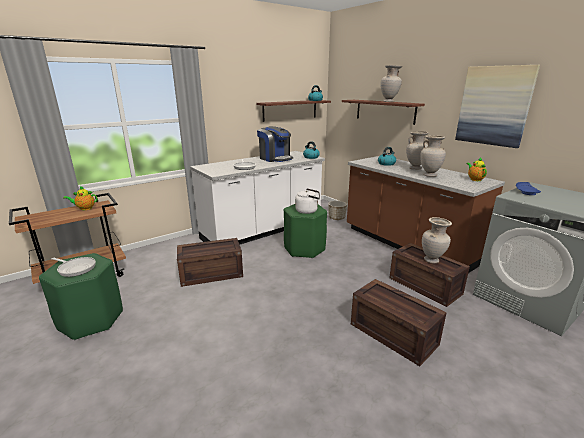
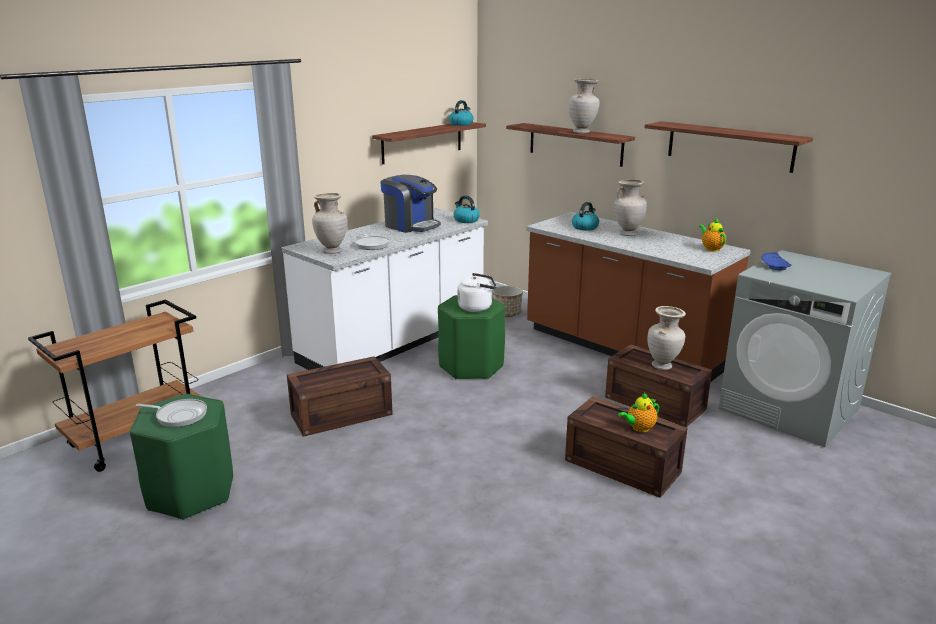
camera: 10 degrees left, 0 degrees up
teapot [63,186,98,210] -> teapot moved to [618,393,659,432]
beige vase [420,136,446,177] -> beige vase moved to [312,193,348,254]
picture [455,65,540,148] -> shelf [645,121,813,173]

